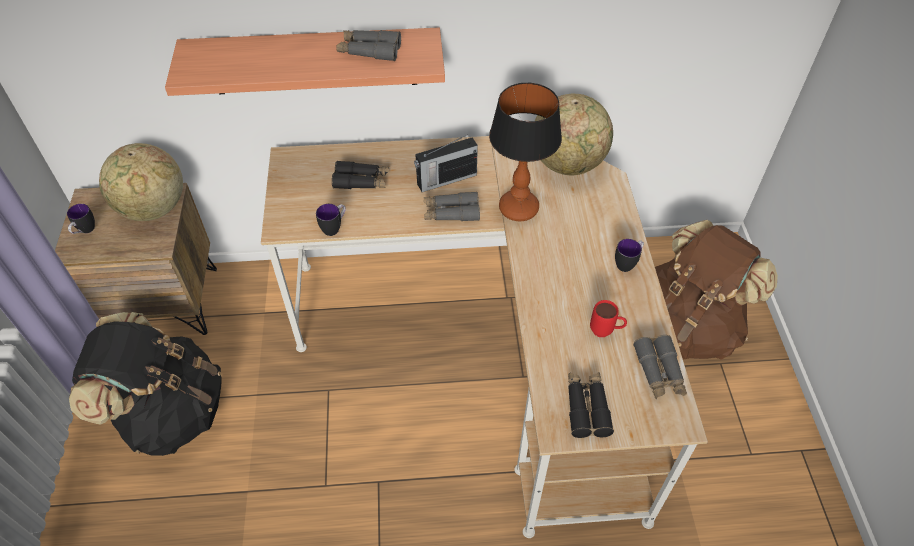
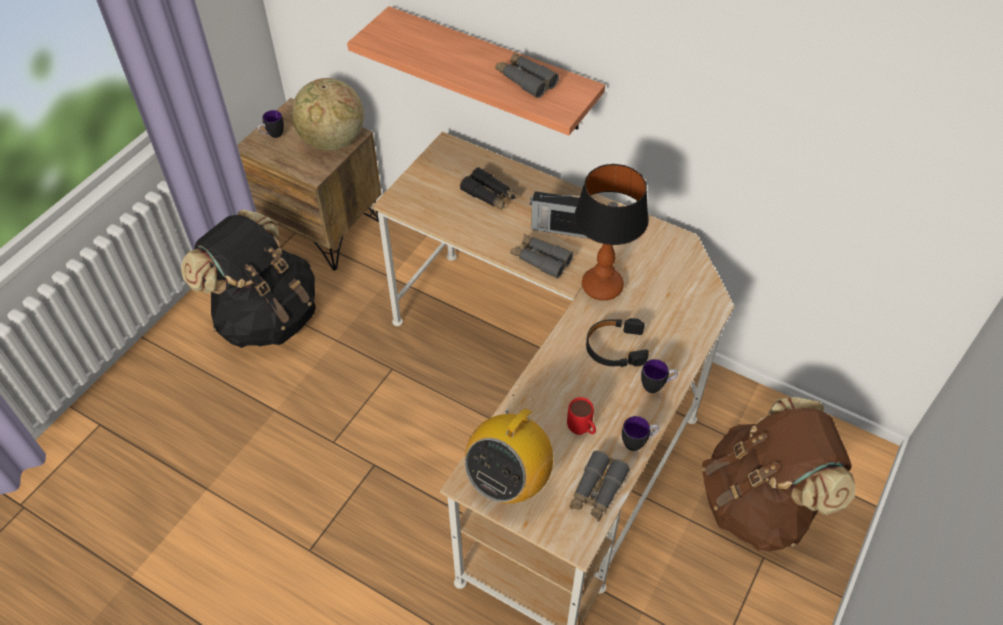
camera: 35 degrees right, 0 degrees up
mug [316,204,346,236] -> mug moved to [622,416,659,451]
globe [535,93,613,175] -> none
black binoculars [568,372,614,438] -> radio [465,395,553,503]
none -> black headphones [586,318,649,367]

